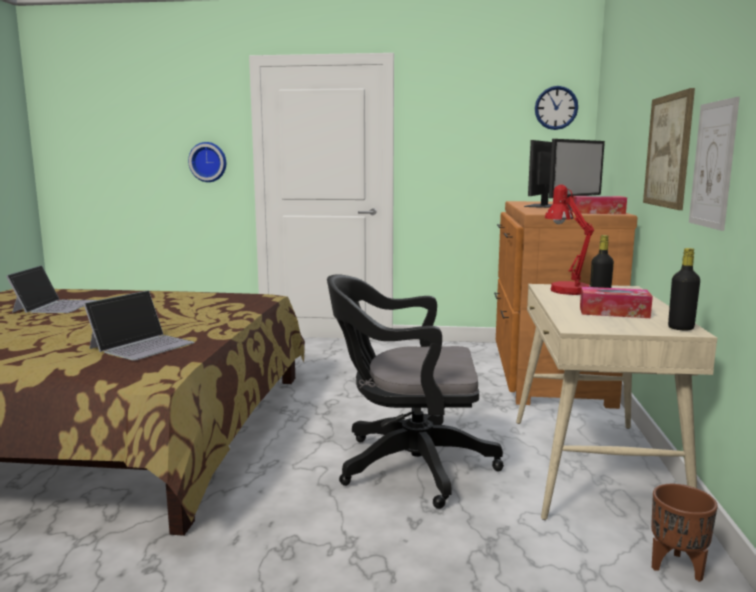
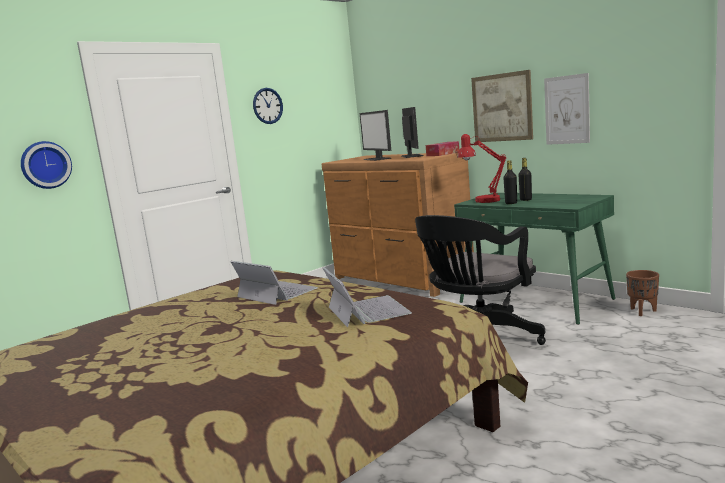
camera: 50 degrees left, 0 degrees up
laptop [6,265,96,313] -> laptop moved to [231,261,318,305]
beige desk [516,284,717,520] -> green desk [454,193,615,325]
wall clock [535,86,578,130] -> wall clock moved to [253,88,283,124]
tissue box [580,287,653,318] -> none
black bottle [668,248,700,330] -> black bottle moved to [504,160,517,204]

